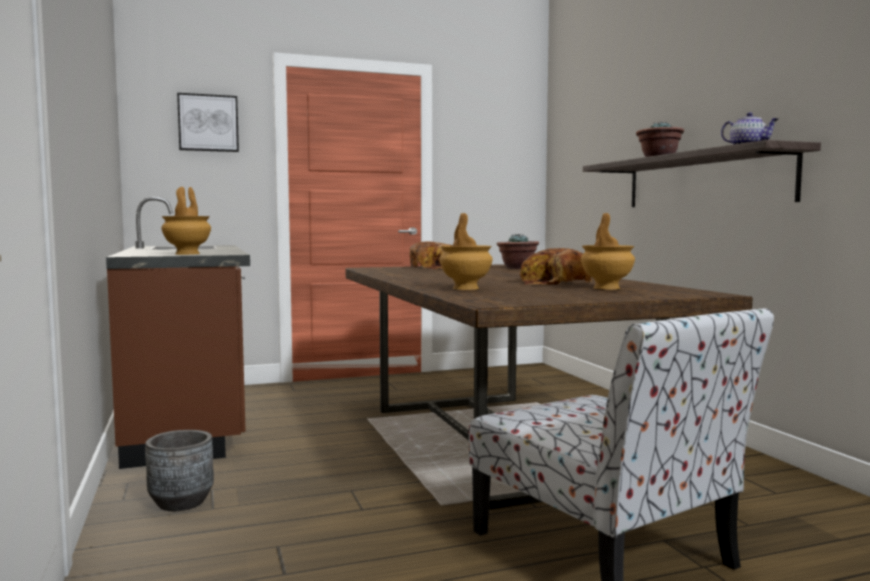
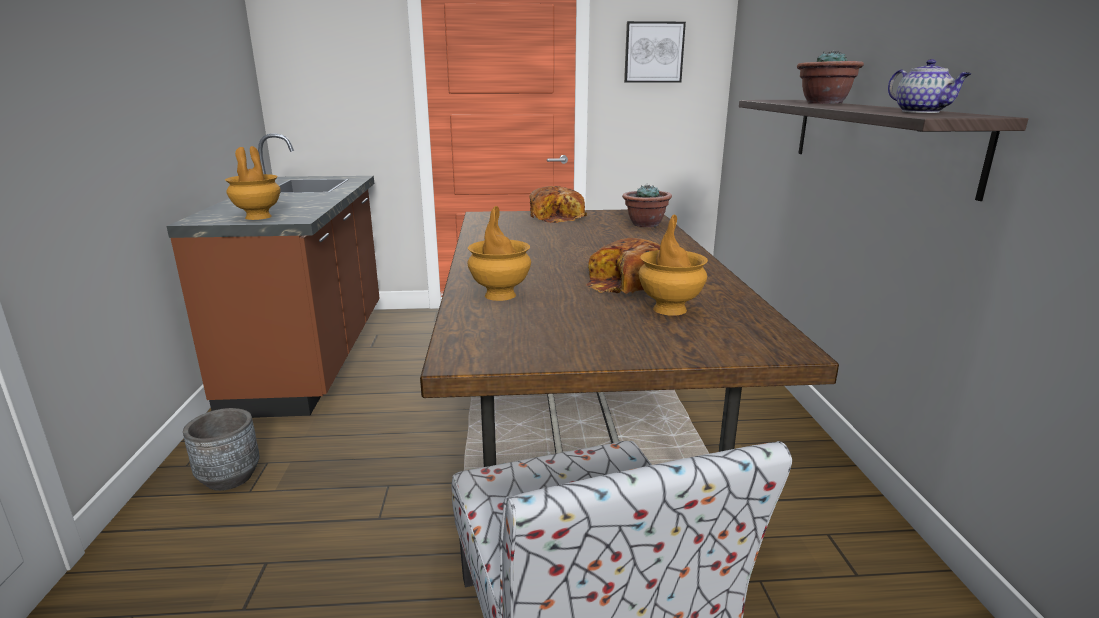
camera: 15 degrees right, 15 degrees up
picture [177,93,239,152] -> picture moved to [624,21,686,83]

